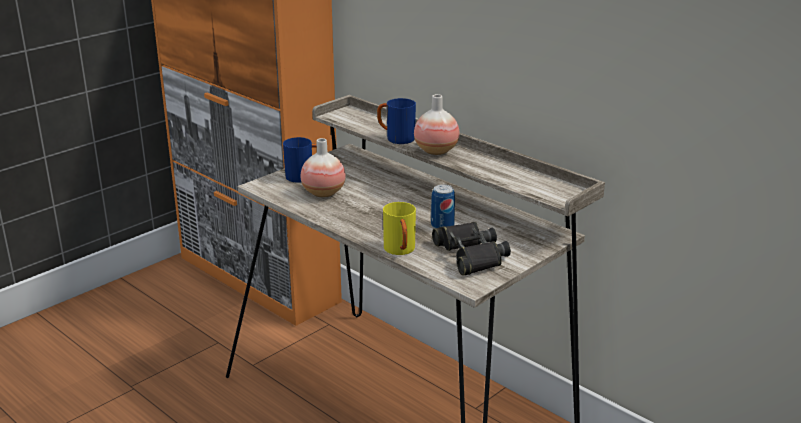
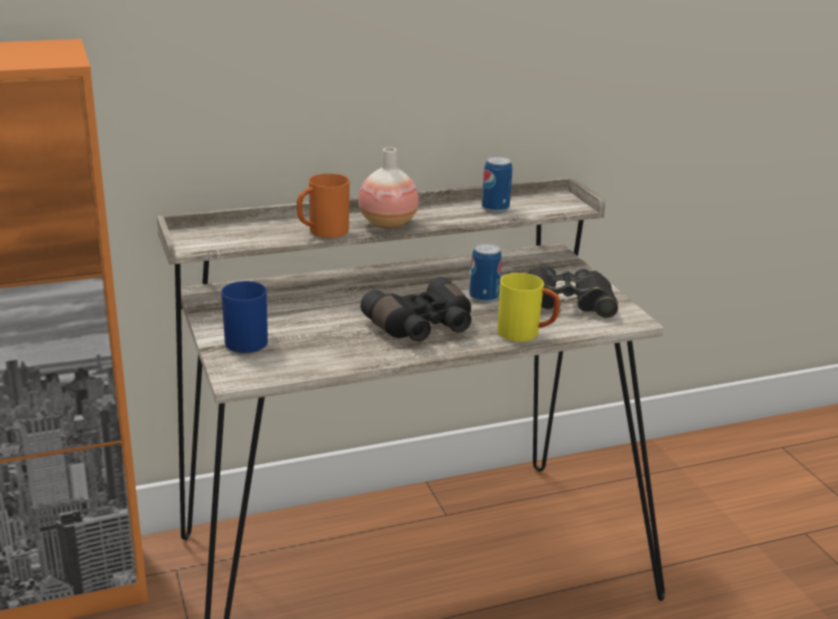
camera: 65 degrees left, 0 degrees up
vase [301,138,346,197] -> none
blue mug [377,98,416,144] -> orange mug [297,173,350,238]
none -> black binoculars [360,277,471,342]
none -> can [482,156,512,213]

